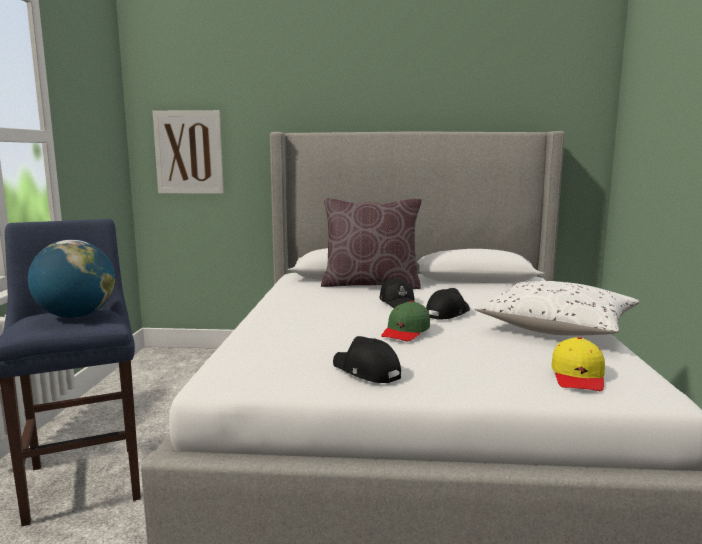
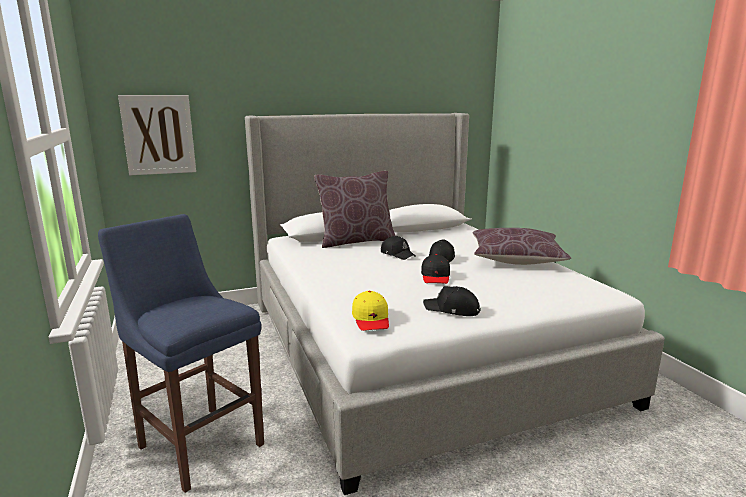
camera: 25 degrees left, 5 degrees up
globe [28,240,115,318] -> none
green cap [381,301,430,341] -> black cap [421,254,450,284]
white pillow [474,281,639,336] -> brown pillow [473,228,571,265]
yellow cap [551,337,605,391] -> yellow cap moved to [352,291,389,331]

